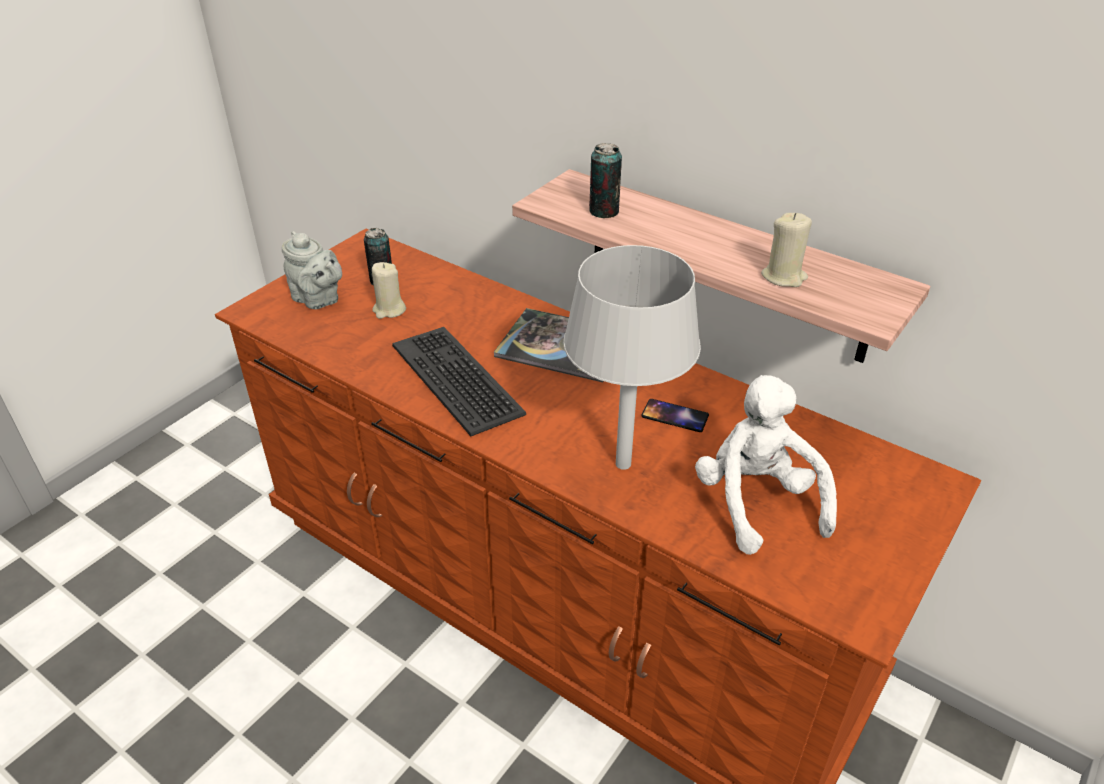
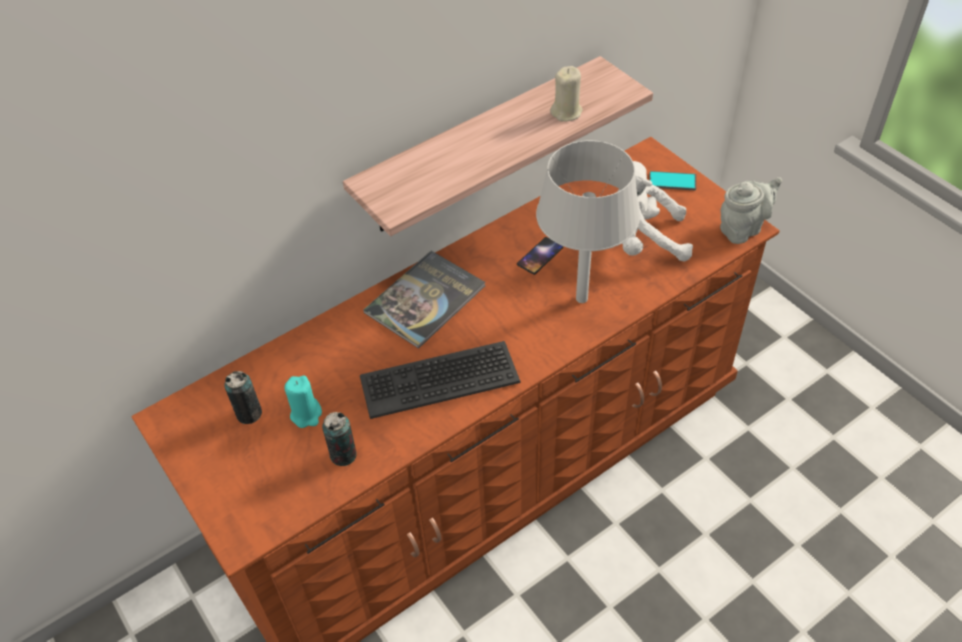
camera: 70 degrees left, 10 degrees up
grey teapot [282,231,342,309] -> grey teapot moved to [720,177,782,244]
beige candle [372,262,406,319] -> turquoise candle [285,375,322,428]
can [589,143,622,218] -> can moved to [322,412,357,466]
none -> phone [649,171,696,190]

